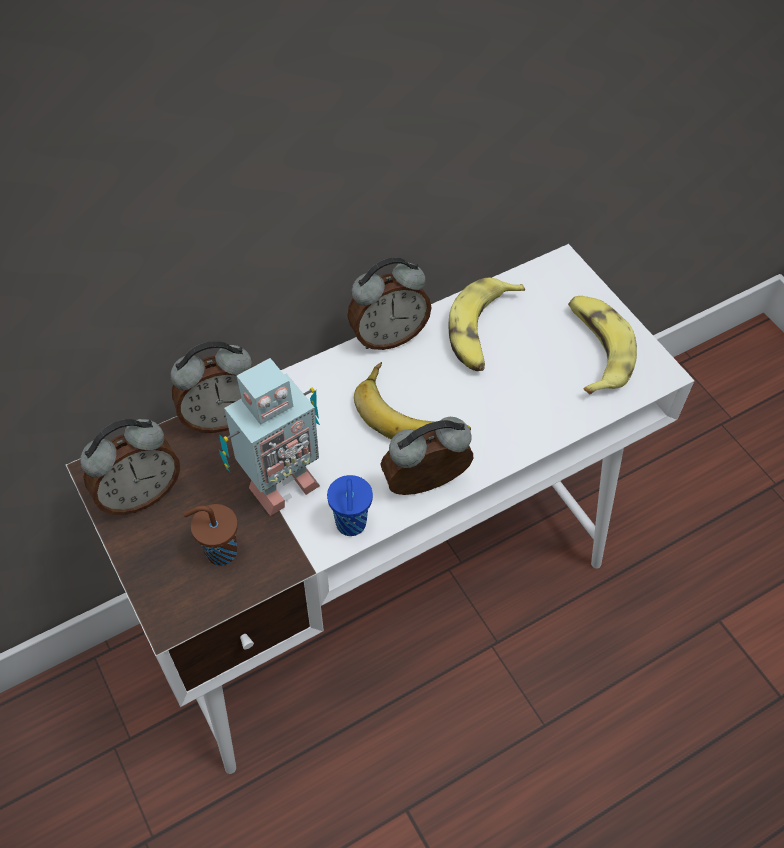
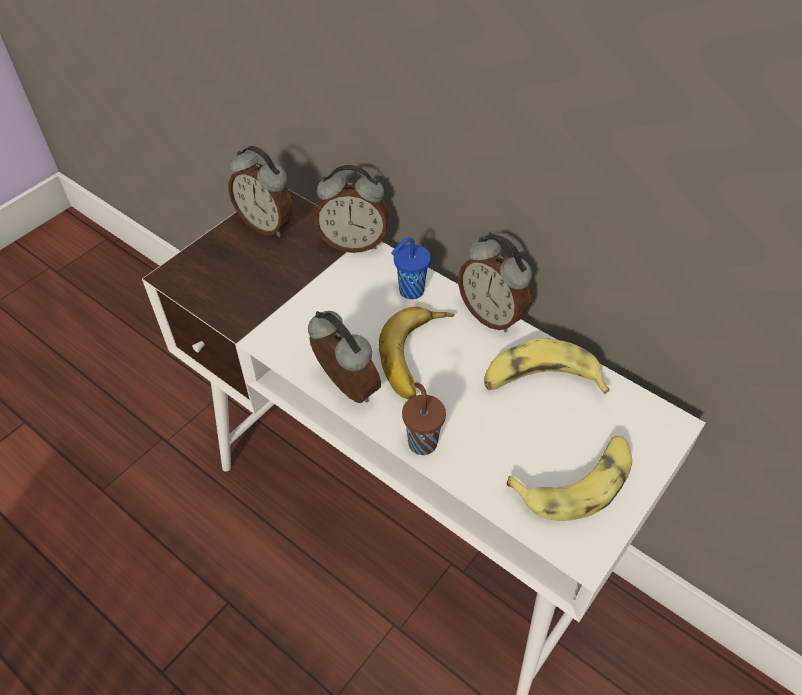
camera: 70 degrees right, 5 degrees down
alarm clock [171,341,252,433] -> alarm clock turned 45 degrees counterclockwise [315,165,389,253]
brown cup [183,504,238,566] -> brown cup moved to [402,382,446,455]
toy robot [219,358,320,516] -> none
blue cup [327,475,373,536] -> blue cup moved to [391,237,431,299]

